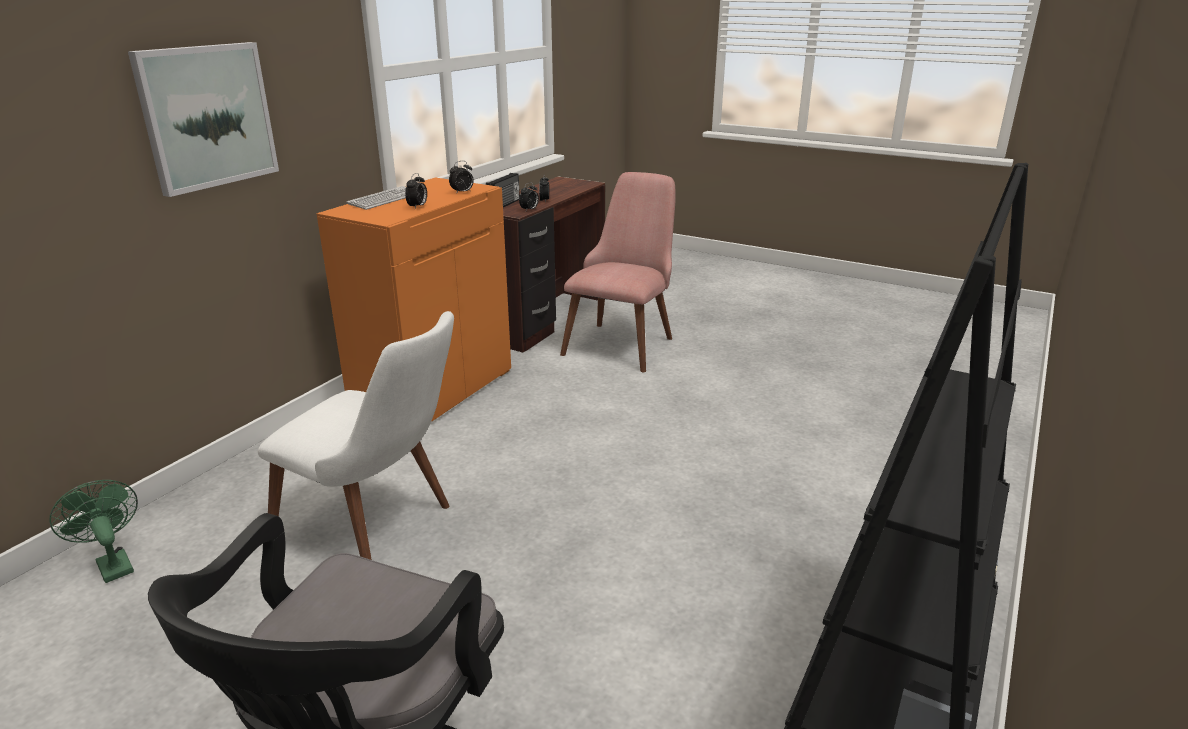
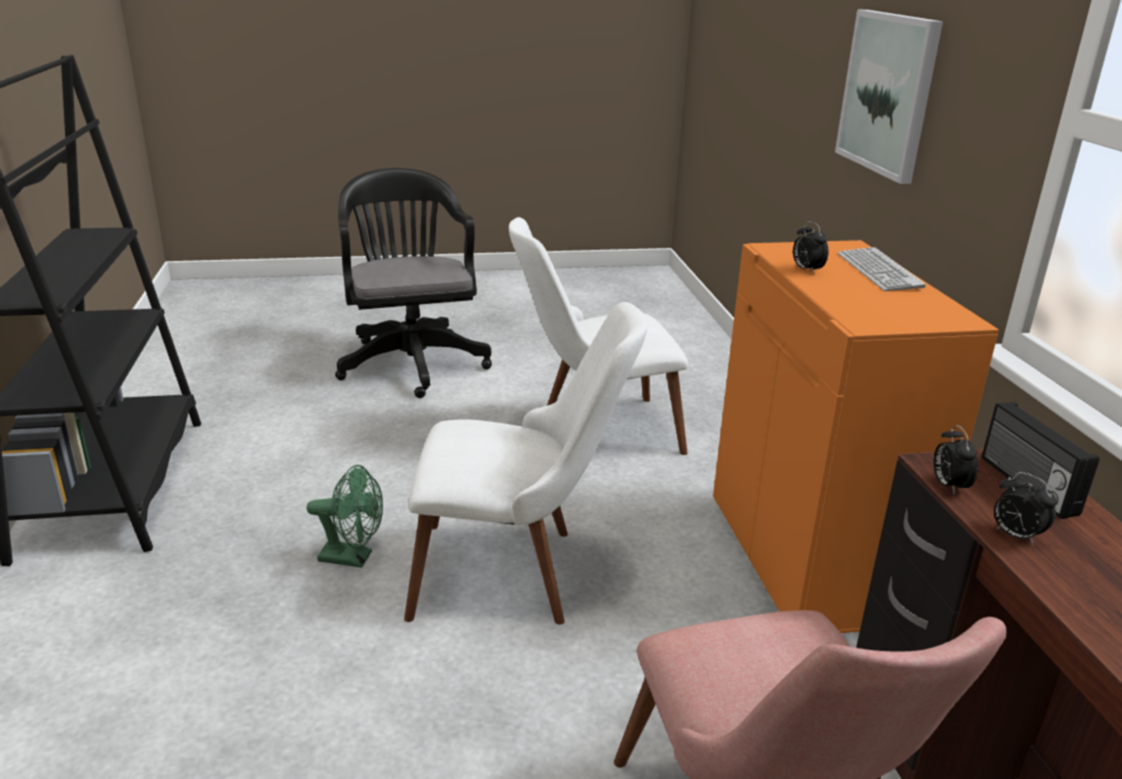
camera: 140 degrees right, 0 degrees up
green fan [49,480,138,583] -> green fan moved to [306,465,383,568]
alarm clock [449,161,474,194] -> none
none -> white chair [404,302,648,624]

